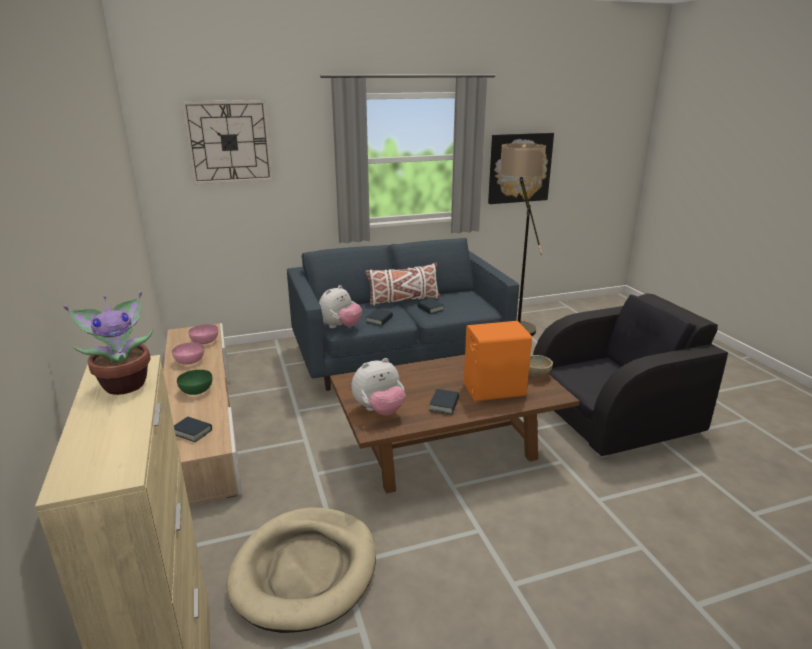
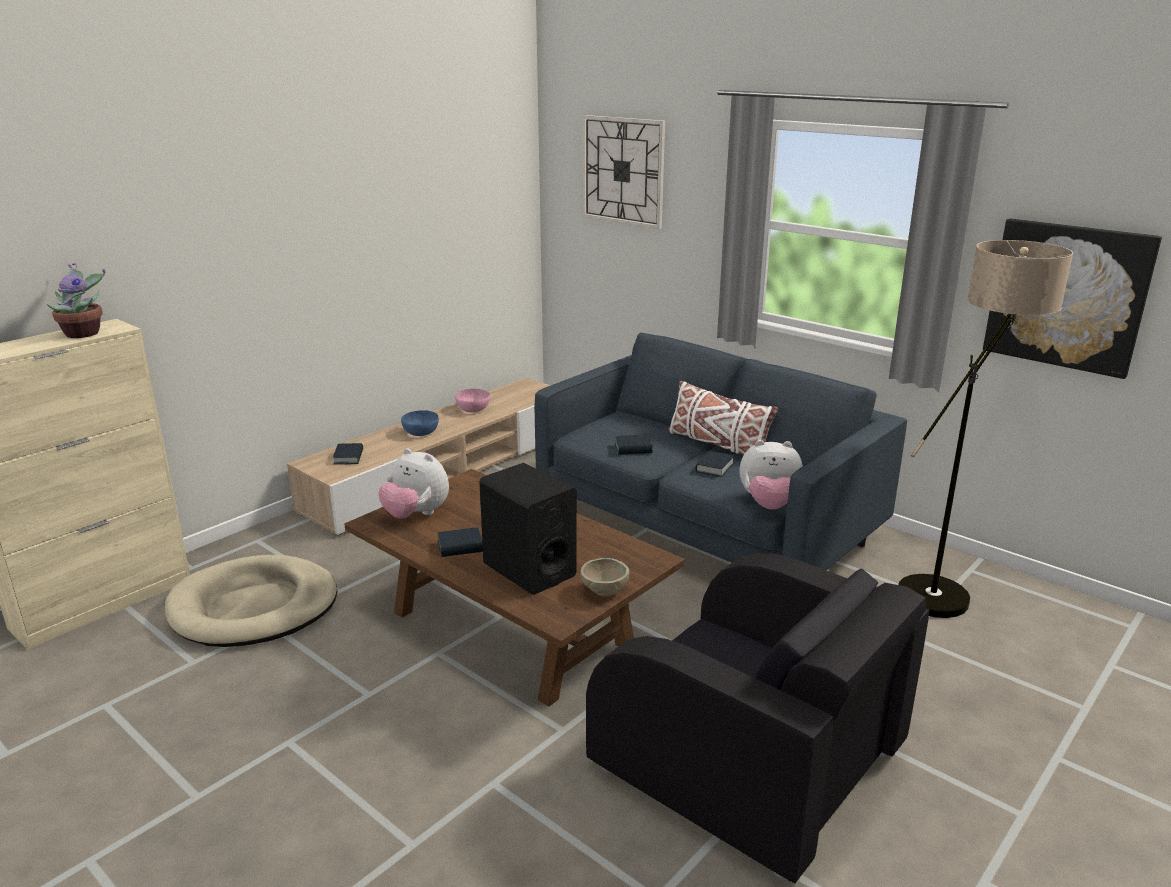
camera: 60 degrees right, 0 degrees up
green bowl [177,370,212,395] -> blue bowl [401,410,439,436]
pink bowl [188,324,218,344] -> none
plush toy [319,285,362,328] -> plush toy moved to [740,440,803,510]
orange speaker [464,321,532,402] -> black speaker [479,463,577,595]

